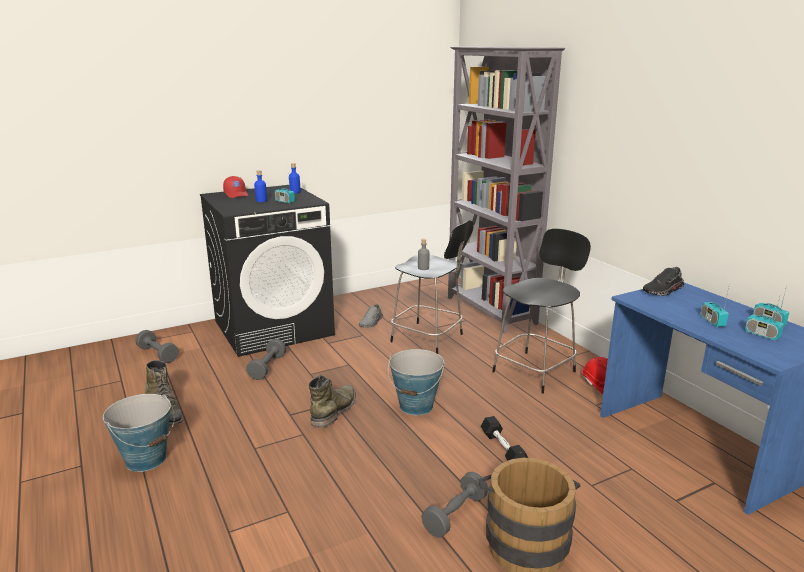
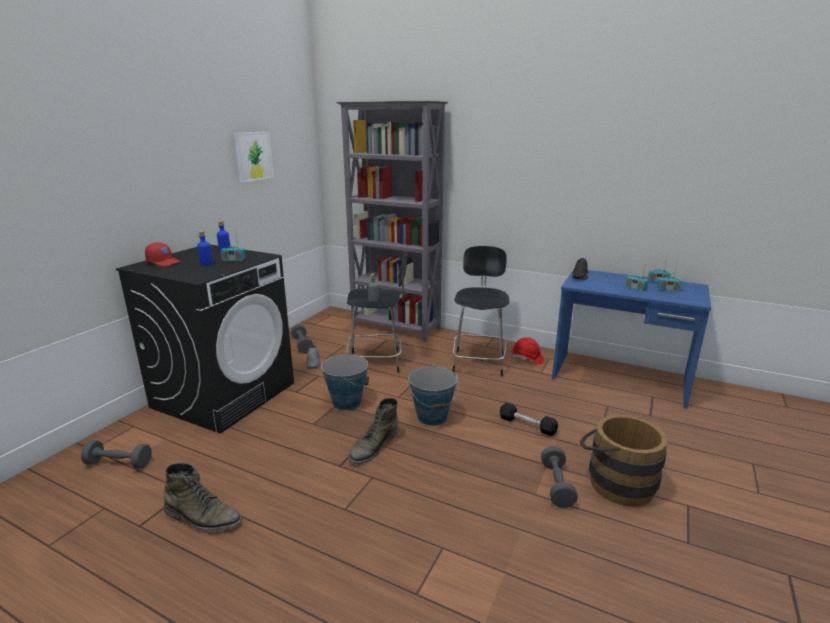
camera: 35 degrees left, 0 degrees up
bucket [103,394,175,472] -> bucket moved to [321,353,369,411]
grey dumbbell [246,339,286,380] -> grey dumbbell moved to [291,324,313,353]
green boot [309,375,356,428] -> green boot turned 135 degrees counterclockwise [348,398,398,464]
none -> picture [234,132,274,182]

